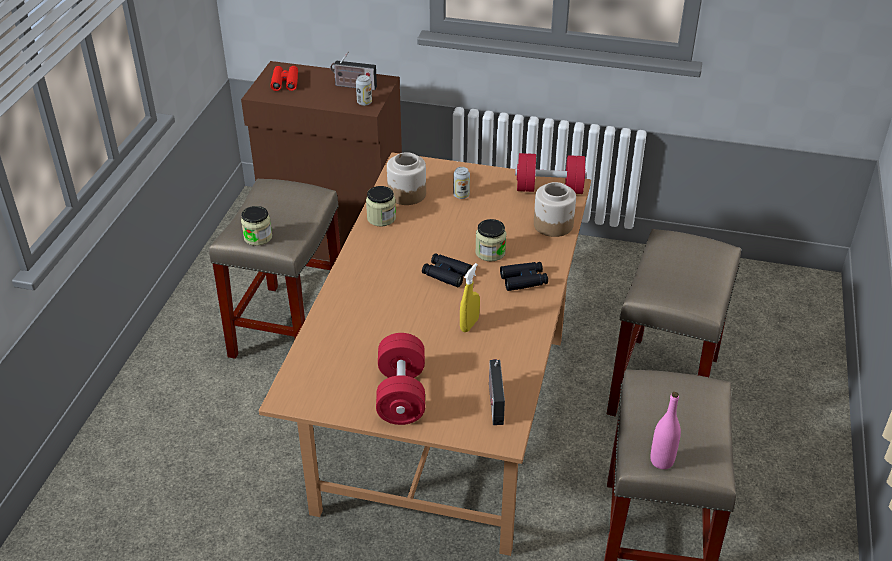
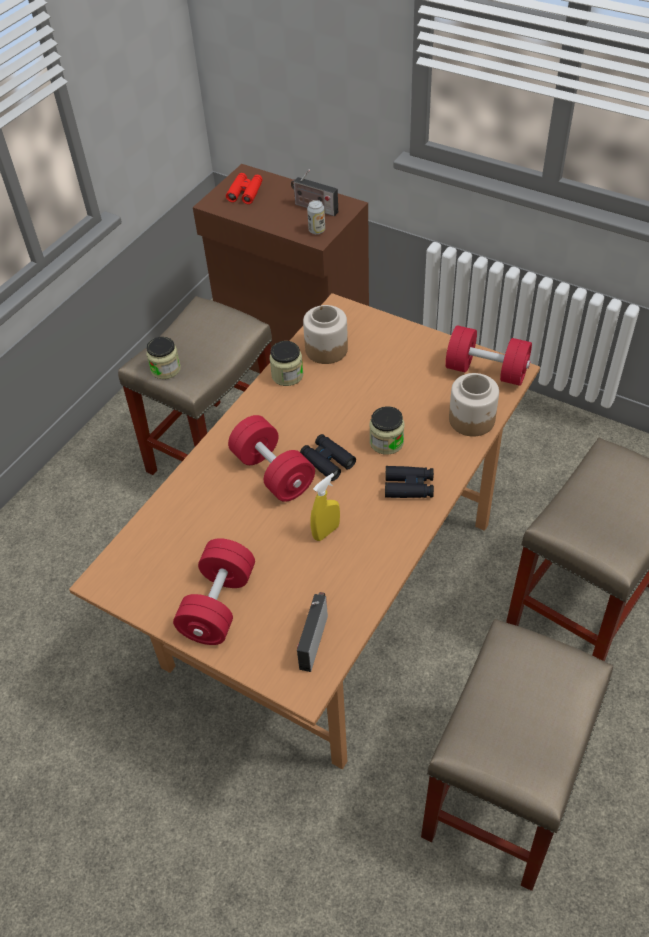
camera: 20 degrees right, 10 degrees up
can [453,167,470,199] -> none
pink bottle [650,392,681,469] -> none
none -> red dumbbell [228,415,315,502]

